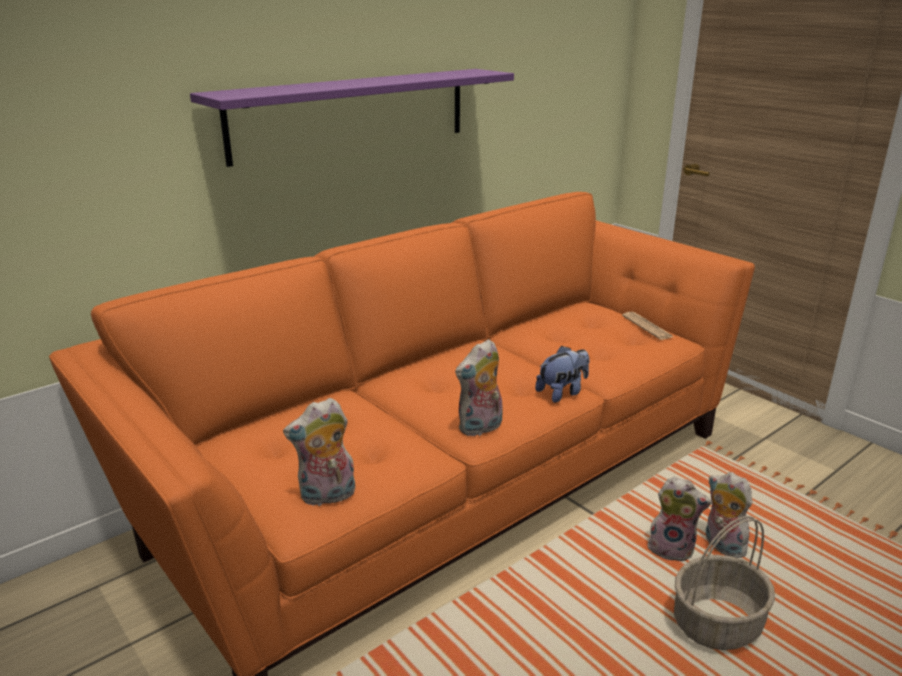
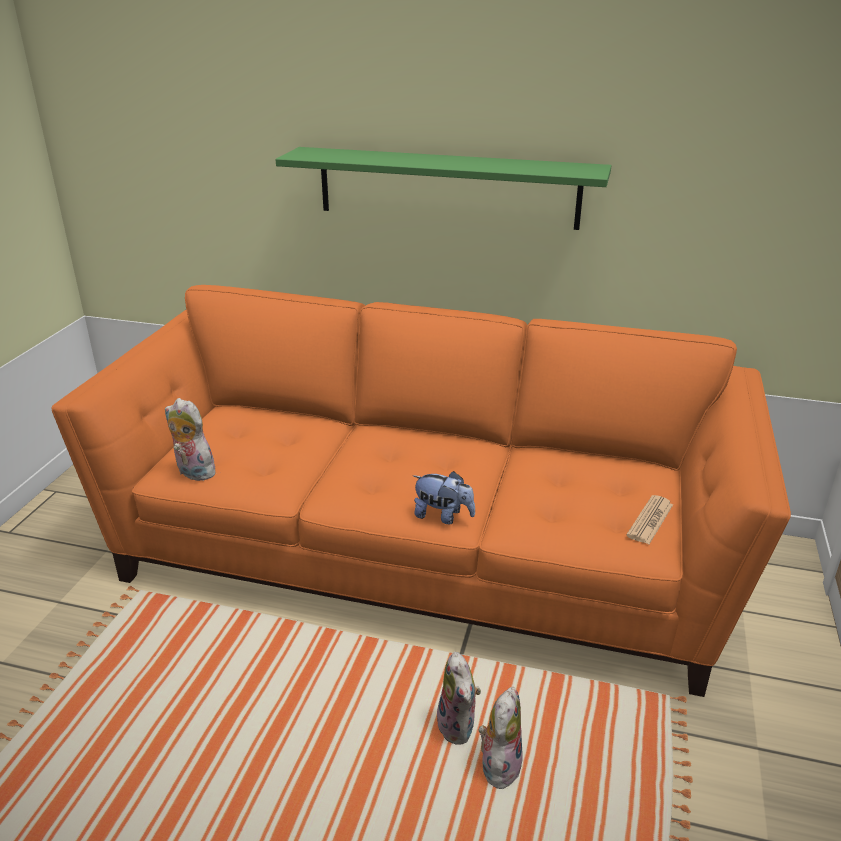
camera: 55 degrees right, 5 degrees up
purple shelf [190,69,514,167] -> green shelf [275,147,611,230]
plush toy [455,339,503,437] -> none
basket [674,516,775,650] -> none

